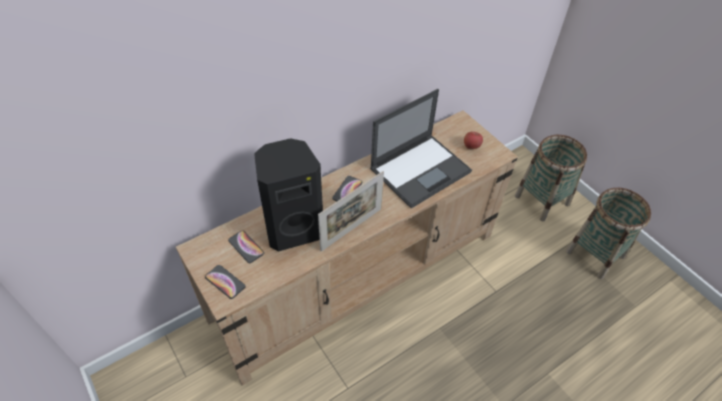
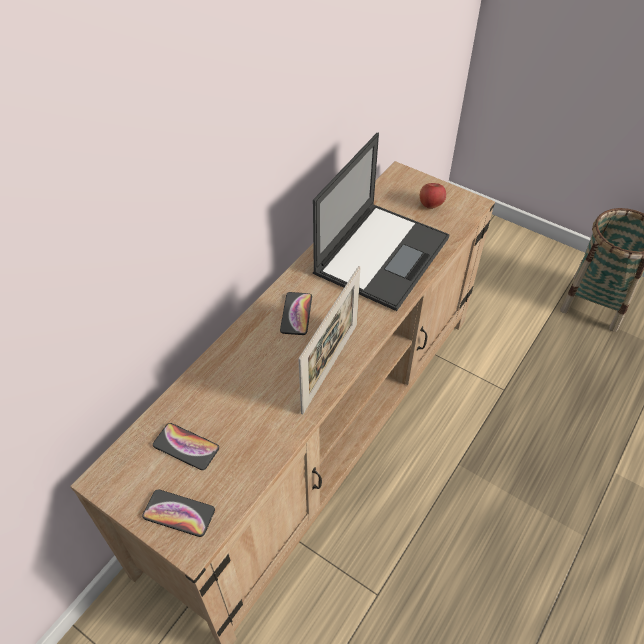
camera: 20 degrees left, 0 degrees up
black speaker [254,138,323,252] -> none
basket [515,135,587,221] -> none

